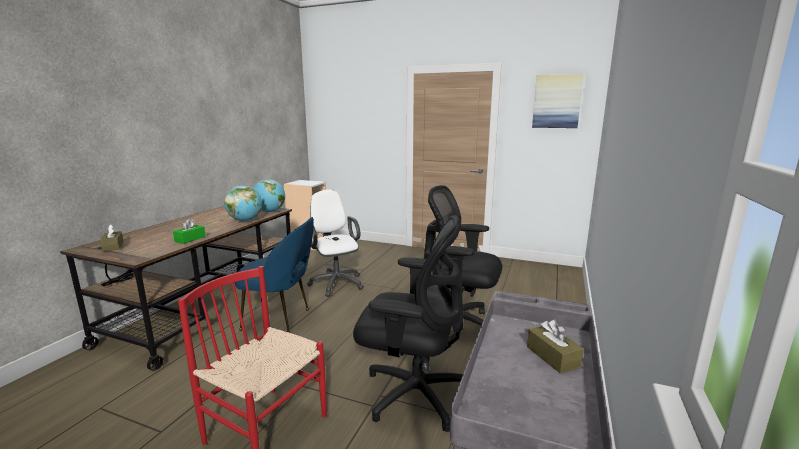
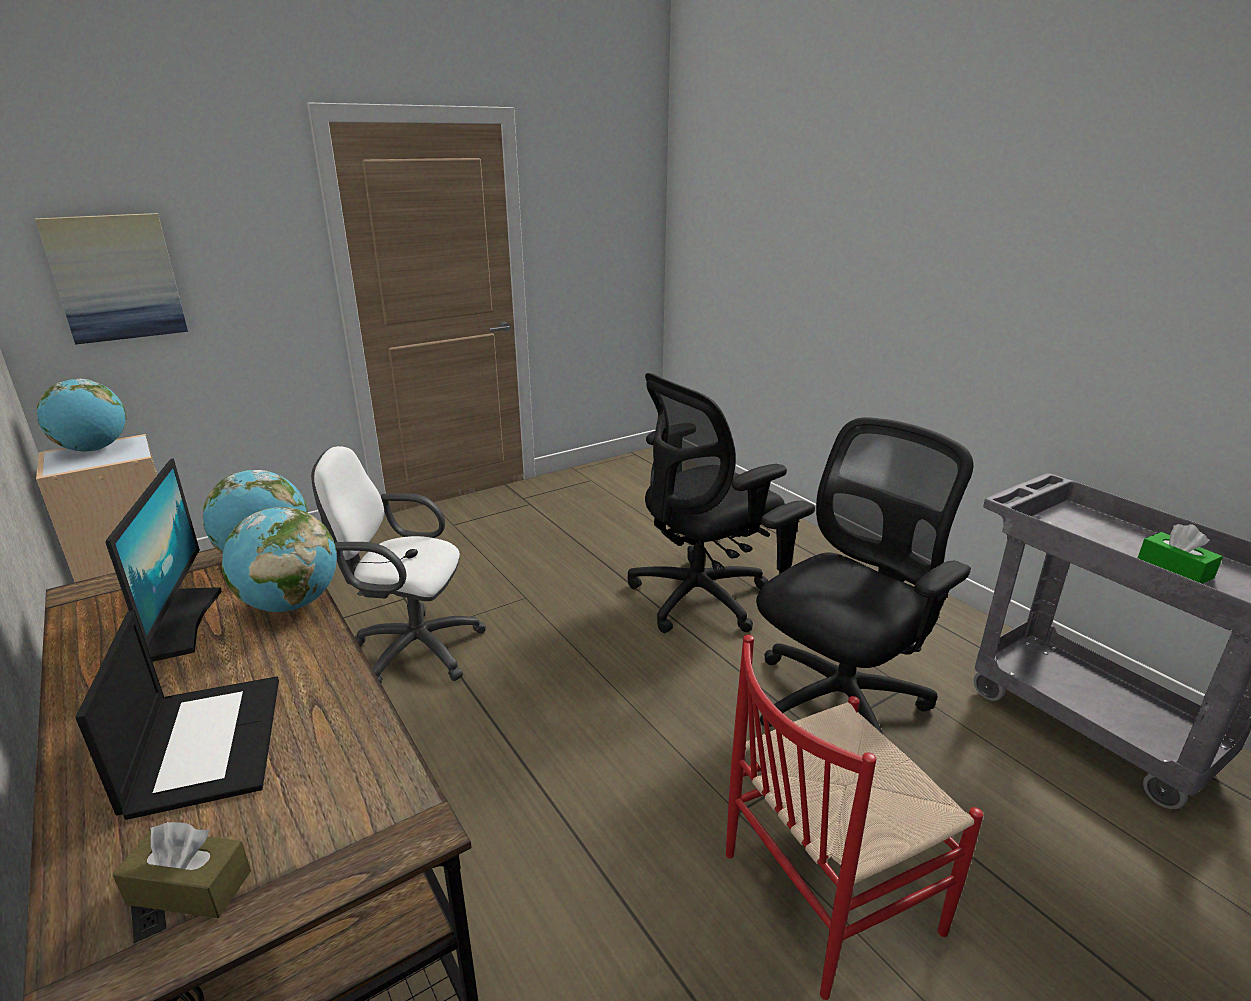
camera: 55 degrees left, 10 degrees up
green tissue box [173,218,206,244] -> green tissue box moved to [1138,524,1223,584]
blue chair [235,217,314,333] -> none
brown tissue box [527,320,584,374] -> none
picture [532,74,584,128] -> picture moved to [35,213,188,345]
none -> globe [37,379,127,452]
none -> laptop [75,610,279,820]
none -> monitor [105,459,222,662]

